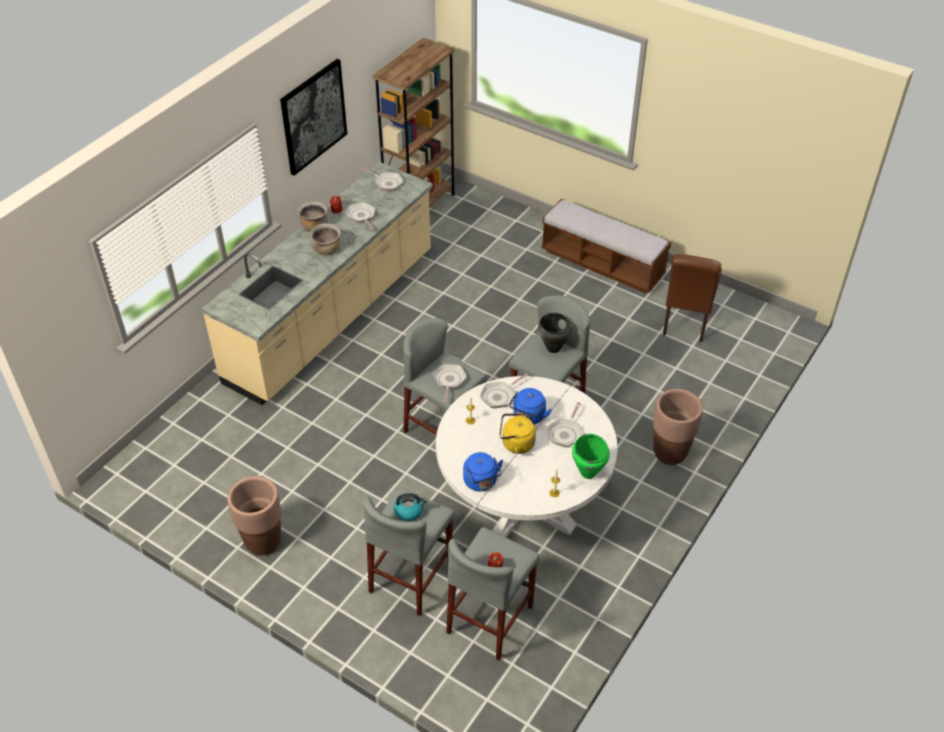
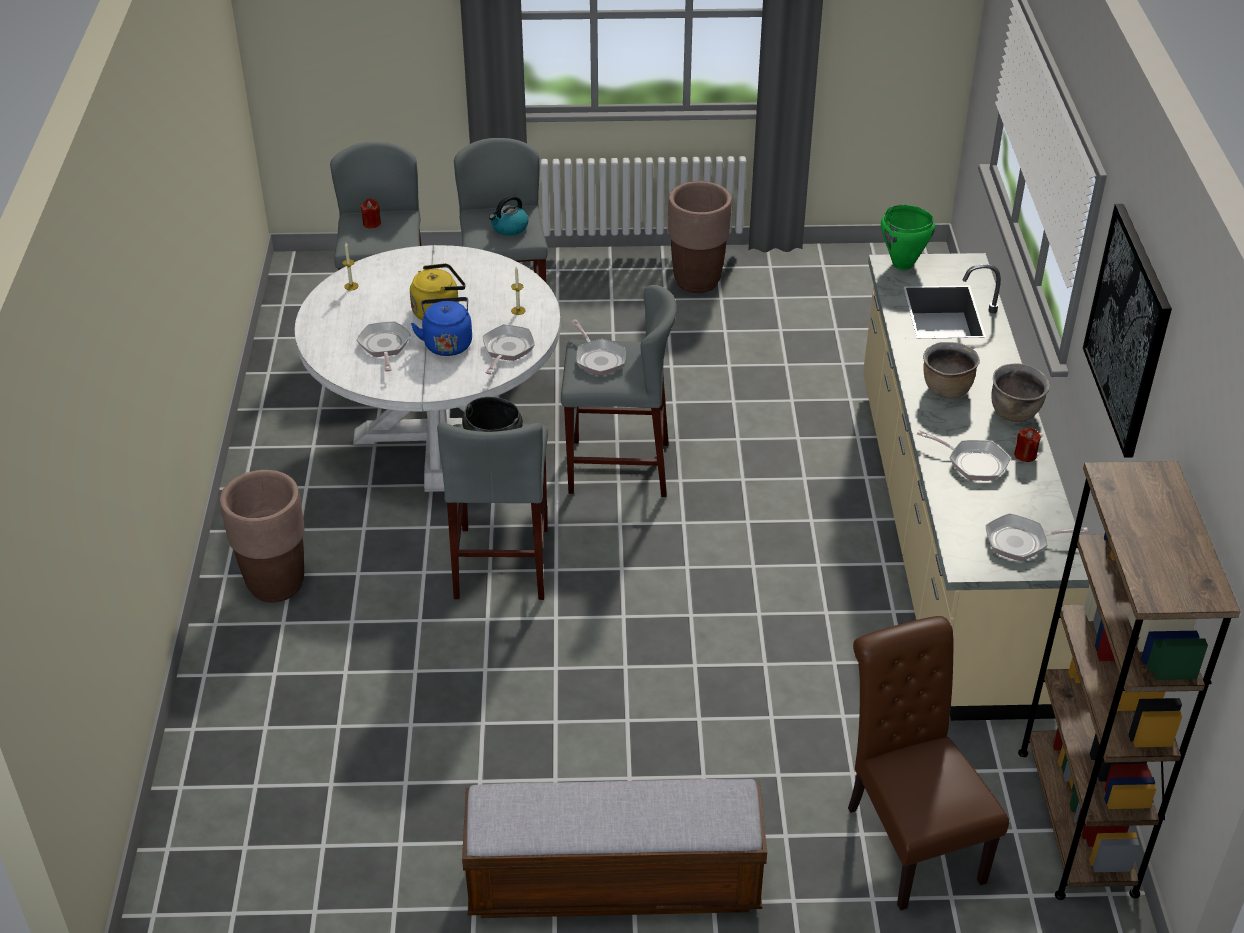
camera: 145 degrees right, 5 degrees down
blue kettle [463,452,503,491] -> none
green cooking pot [572,434,610,479] -> green cooking pot moved to [881,205,935,270]
brown chair [663,254,722,342] -> brown chair moved to [848,616,1009,911]

